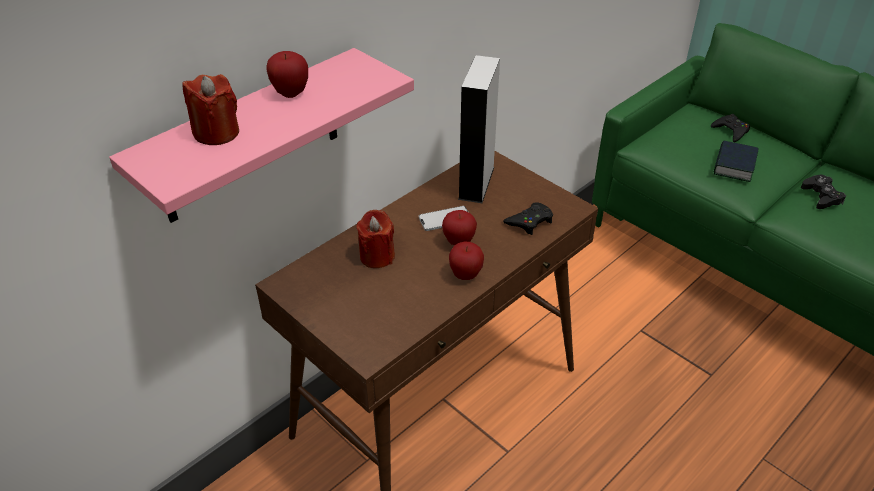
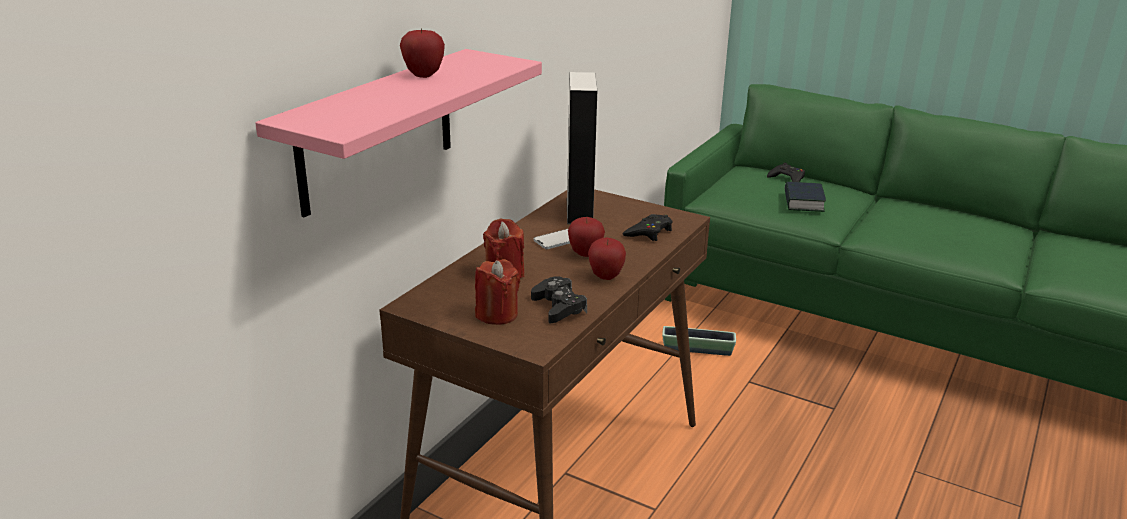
camera: 15 degrees left, 15 degrees down
red candle [182,74,239,145] -> red candle moved to [475,259,520,325]
black game controller [801,175,846,209] -> black game controller moved to [531,276,587,323]
none -> planter [662,326,736,356]

